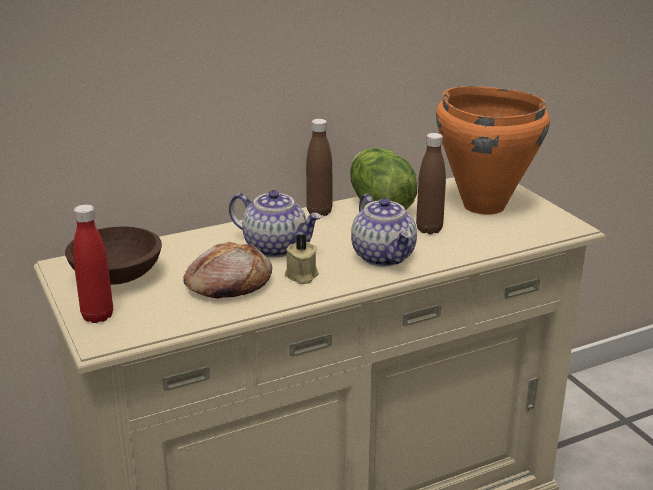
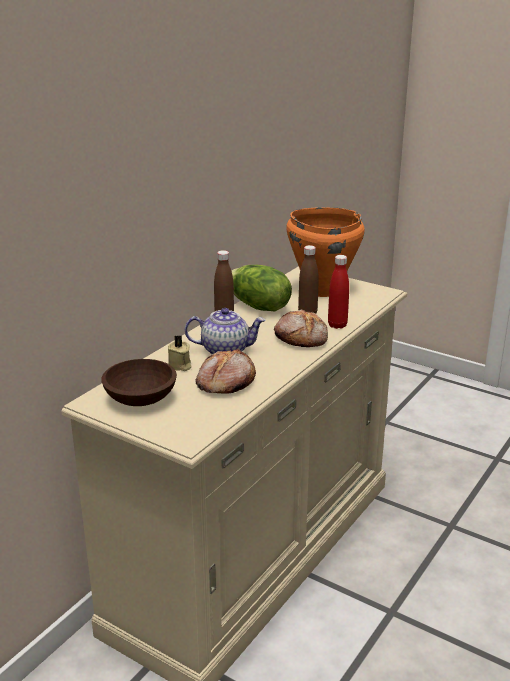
camera: 30 degrees left, 0 degrees up
red bottle [73,204,113,323] -> red bottle moved to [328,255,349,329]
beige candle [285,234,319,284] -> beige candle moved to [168,335,191,371]
teapot [351,194,417,266] -> bread [274,310,328,347]

